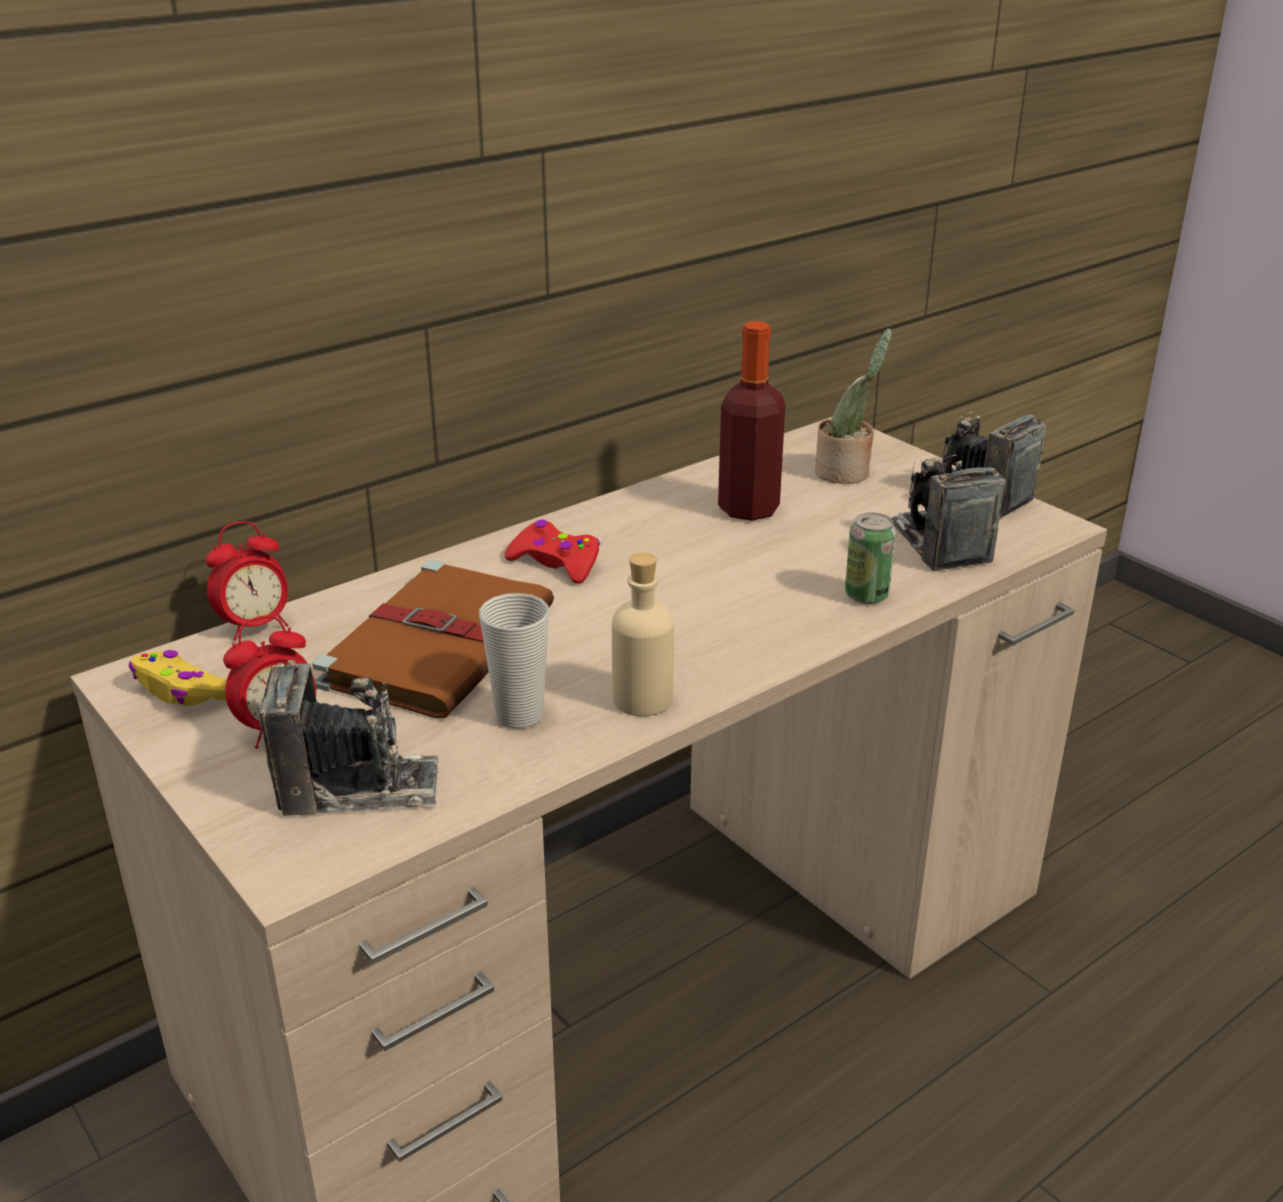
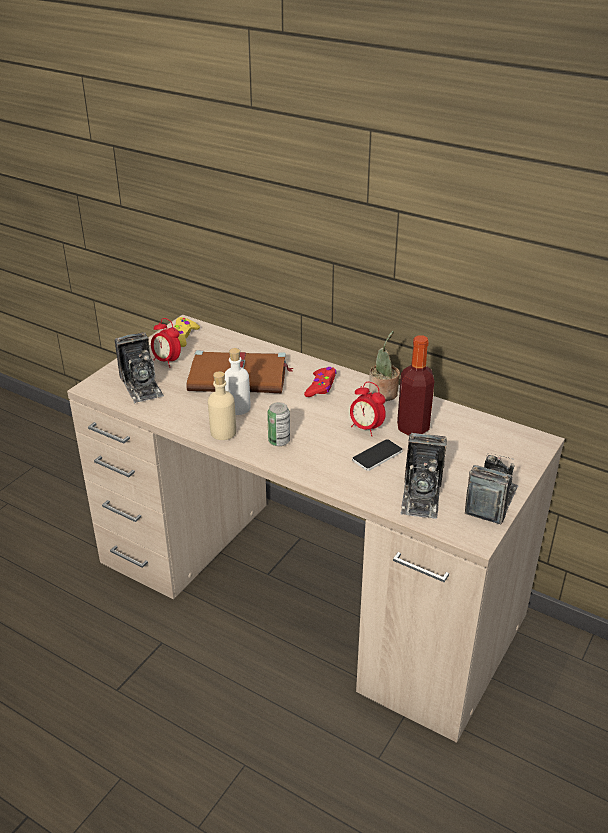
camera: 70 degrees right, 5 degrees up
alarm clock [205,521,288,641] -> alarm clock moved to [350,382,386,436]
cup [479,593,549,729] -> none
potted plant [815,329,892,484] -> potted plant moved to [369,331,400,401]
can [845,513,896,604] -> can moved to [267,402,290,446]
camera [890,455,1005,571] -> camera turned 135 degrees clockwise [400,433,447,519]
none -> white bottle [225,348,251,415]
none -> phone [352,439,403,471]

